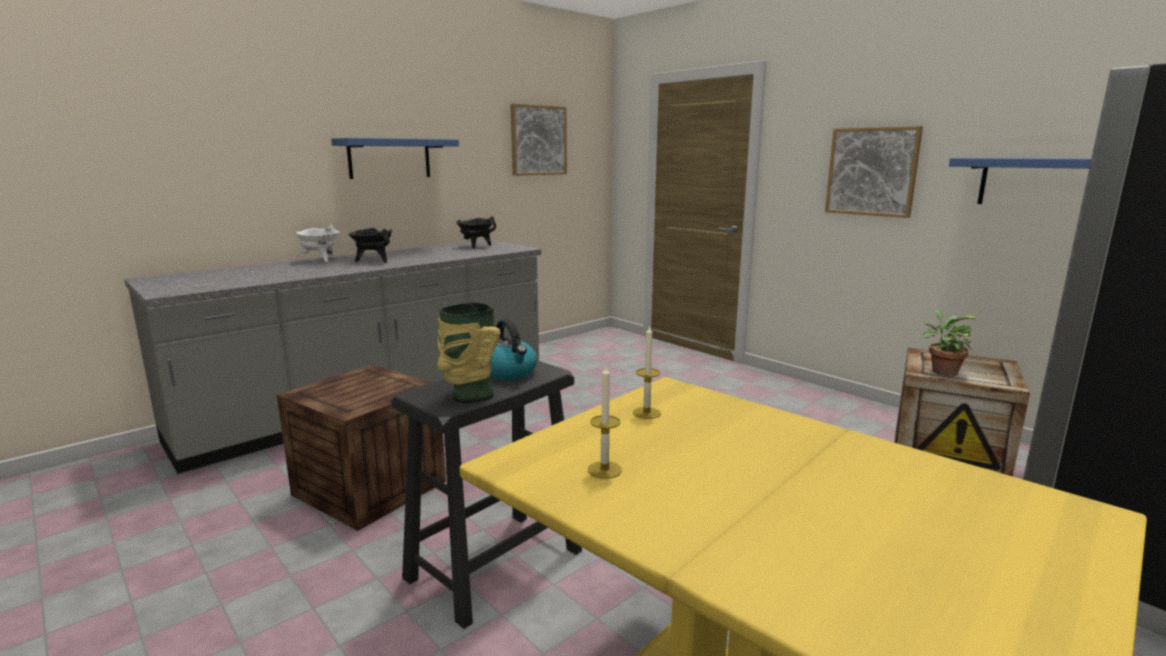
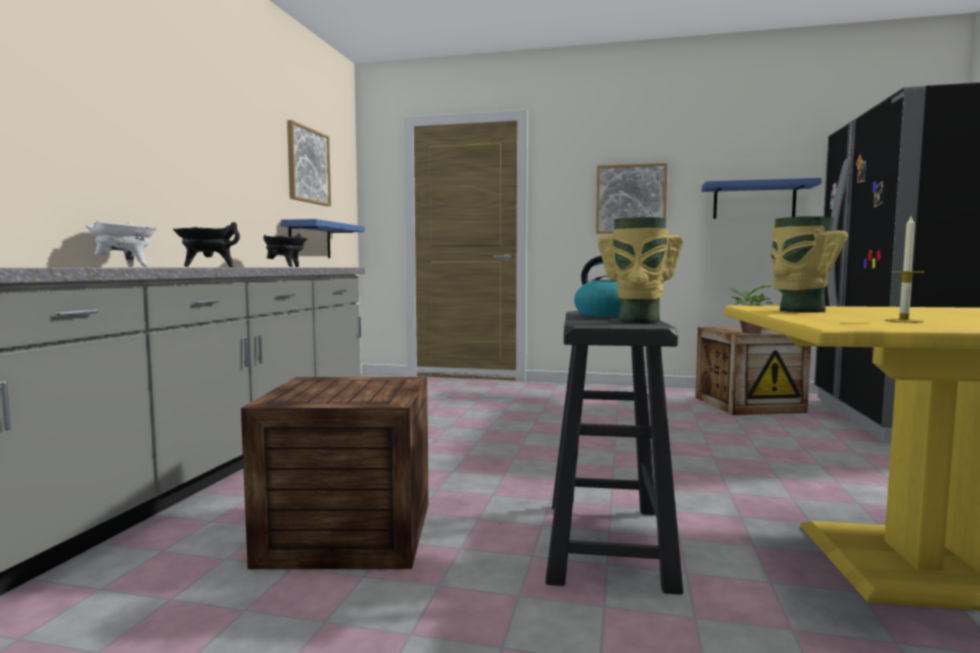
camera: 35 degrees left, 10 degrees down
blue shelf [331,138,459,179] -> blue shelf moved to [281,219,365,258]
candle [633,325,661,419] -> vase [771,216,848,312]

